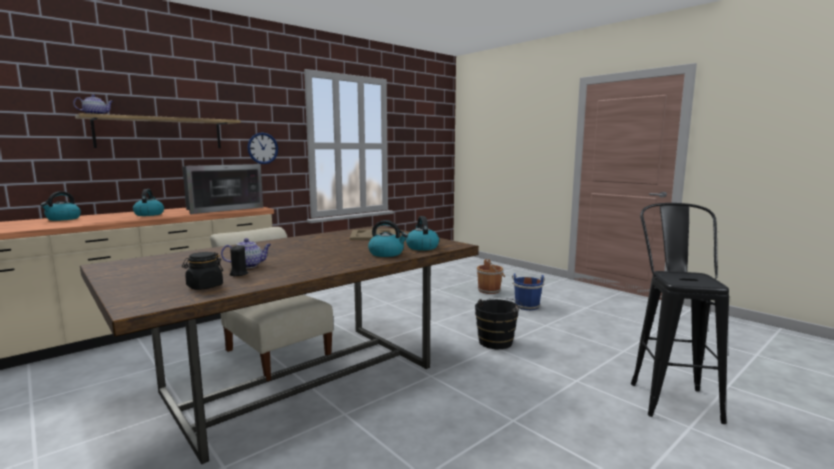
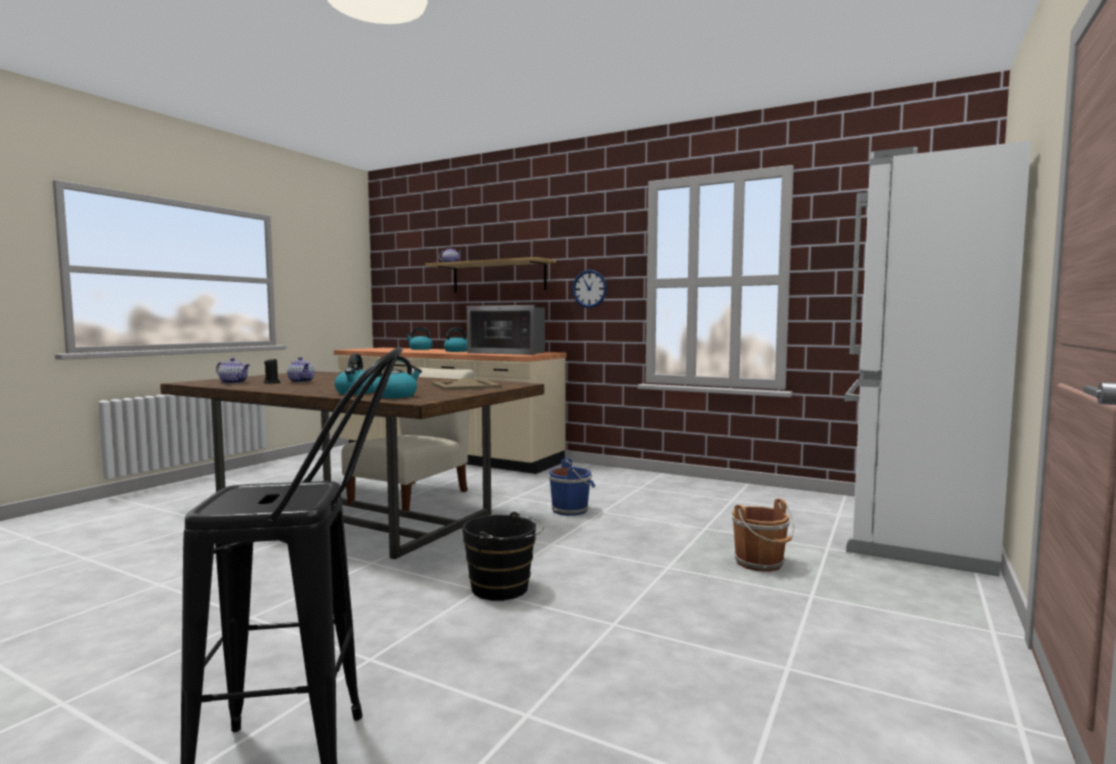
camera: 70 degrees right, 5 degrees down
black jar [182,252,223,290] -> teapot [216,358,250,384]
blue bucket [512,274,545,310] -> blue bucket moved to [548,458,595,516]
none -> white fridge [844,141,1031,577]

